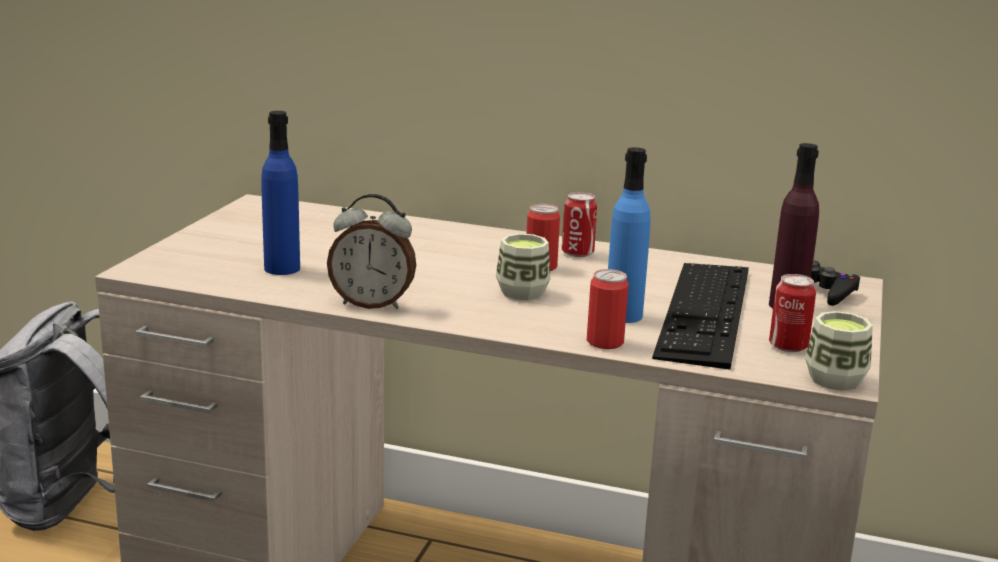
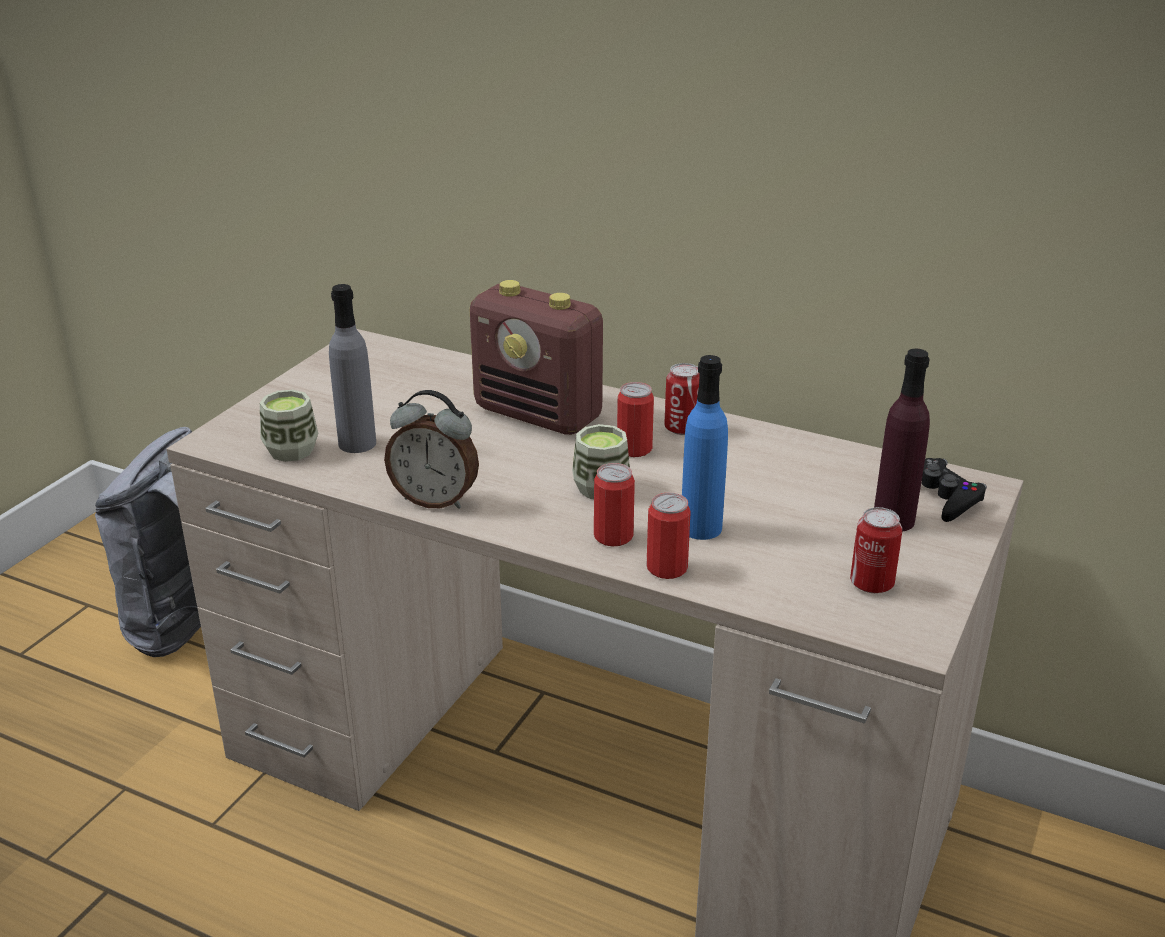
camera: 10 degrees right, 10 degrees up
blue bottle [261,111,300,275] -> grey bottle [329,284,376,453]
keyboard [652,263,749,370] -> none
cup [805,311,873,391] -> cup moved to [260,390,318,462]
none -> radio [469,280,603,435]
none -> can [594,463,635,546]

